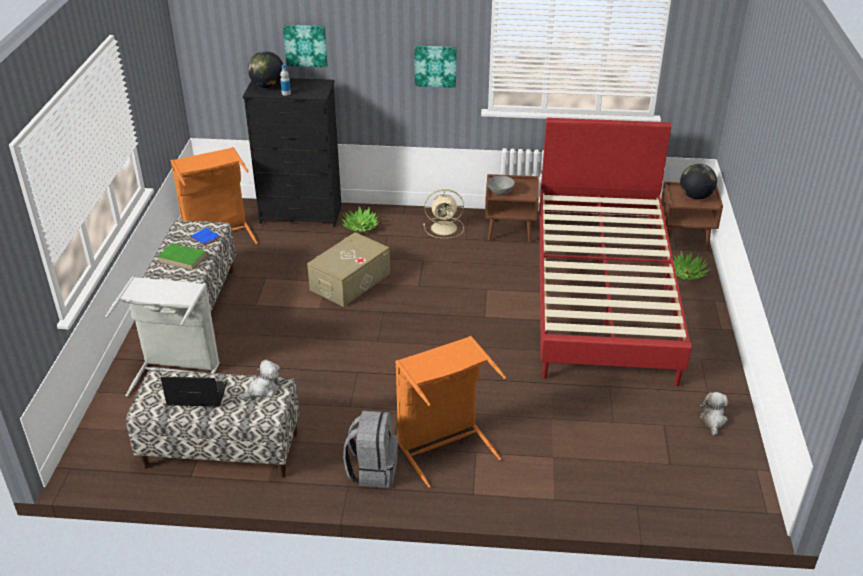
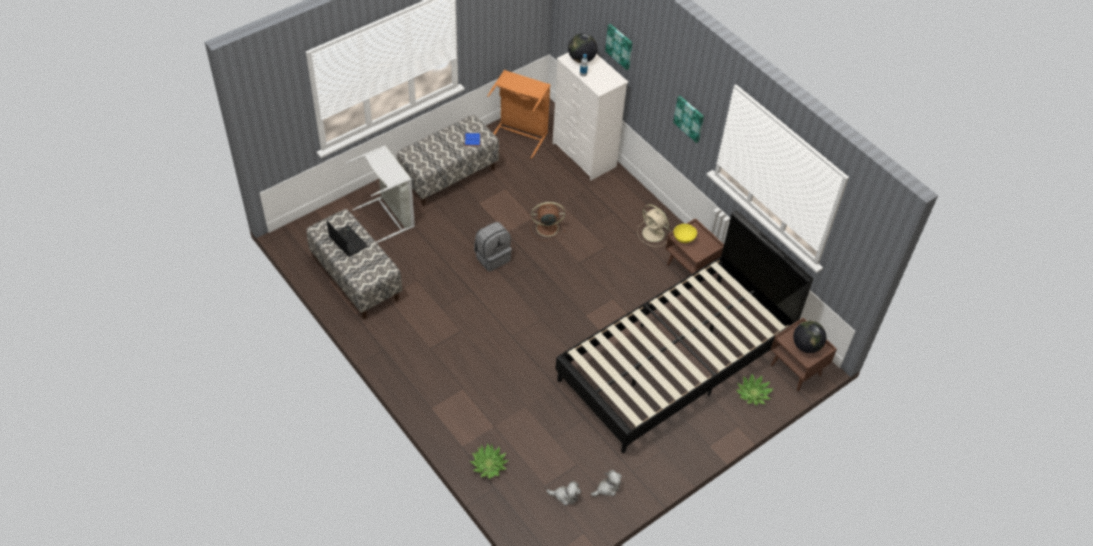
camera: 45 degrees right, 15 degrees up
green book [157,243,208,271] -> none
plush toy [238,359,280,400] -> plush toy moved to [546,481,581,506]
black dresser [243,78,342,227] -> white dresser [552,52,628,180]
beige storage box [307,232,390,307] -> brown fan [530,202,565,241]
potted plant [341,206,380,232] -> potted plant moved to [469,443,508,479]
grey backpack [343,411,398,488] -> grey backpack moved to [474,222,512,272]
orange laundry basket [395,336,506,488] -> none
grey bowl [487,176,515,195] -> yellow bowl [674,224,697,243]
red bed [539,118,692,386] -> black bed [555,210,813,453]

